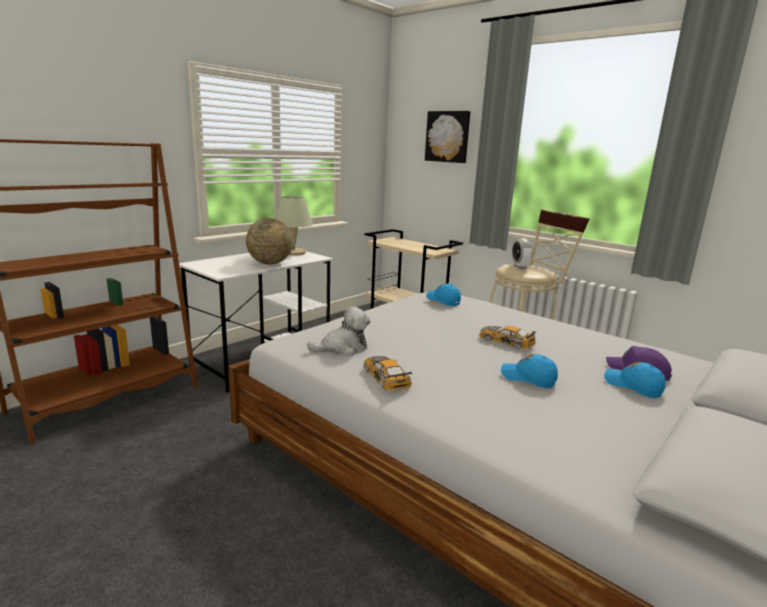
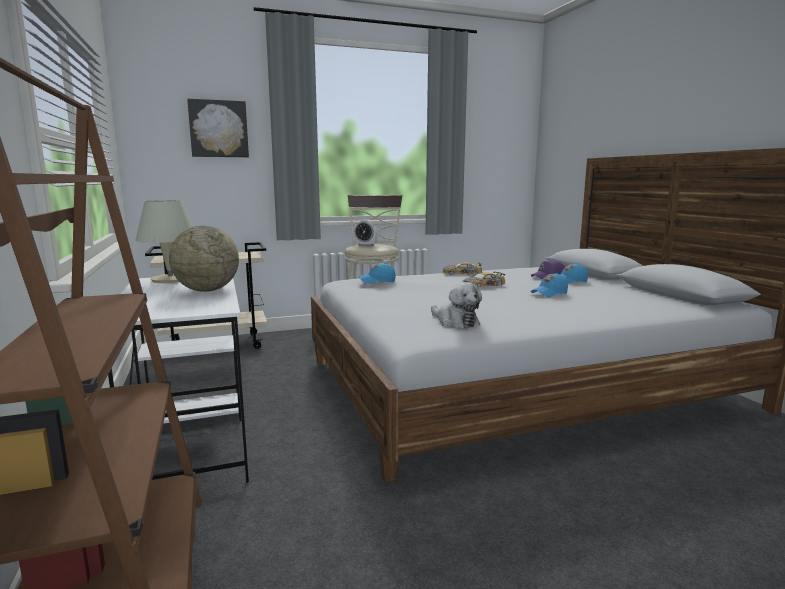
camera: 60 degrees left, 5 degrees down
plush toy [307,307,370,356] -> plush toy turned 135 degrees clockwise [431,282,482,328]
toy car [364,356,412,391] -> toy car moved to [442,262,482,275]

